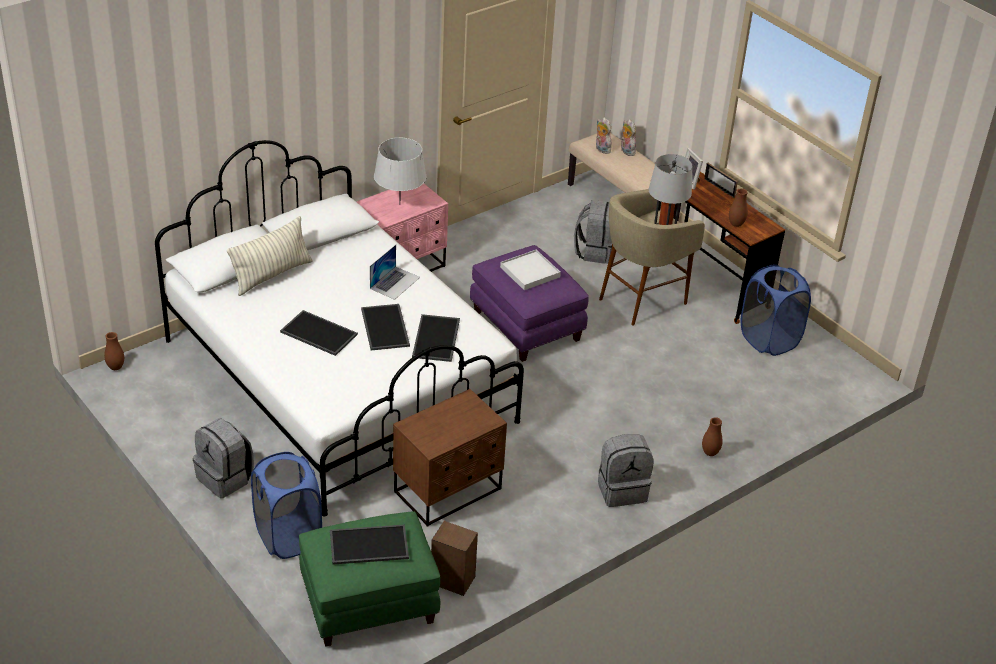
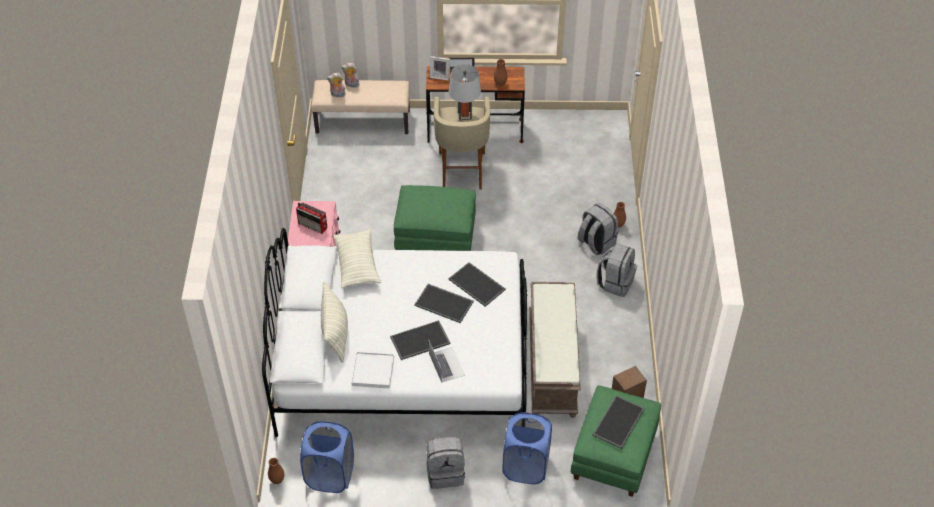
camera: 50 degrees left, 10 degrees up
laptop [370,245,420,300] -> laptop moved to [429,341,465,383]
grey table lamp [374,138,426,205] -> radio [296,202,327,234]
brown nightstand [393,389,507,527] -> brown bench [529,282,581,418]
purple ottoman [470,245,589,362] -> green ottoman [394,185,476,251]
white tray [500,250,561,290] -> white tray moved to [351,352,394,389]
grey backpack [574,200,612,264] -> grey backpack moved to [578,203,618,255]
blue laundry basket [741,264,811,356] -> blue laundry basket moved to [300,421,354,493]
none -> pillow [333,229,381,288]

